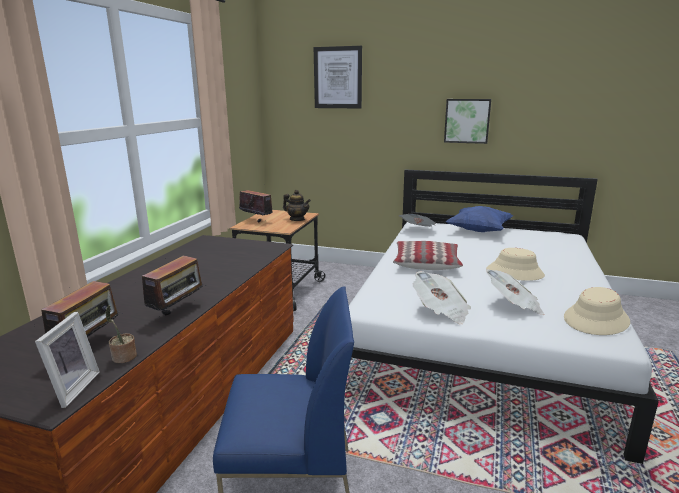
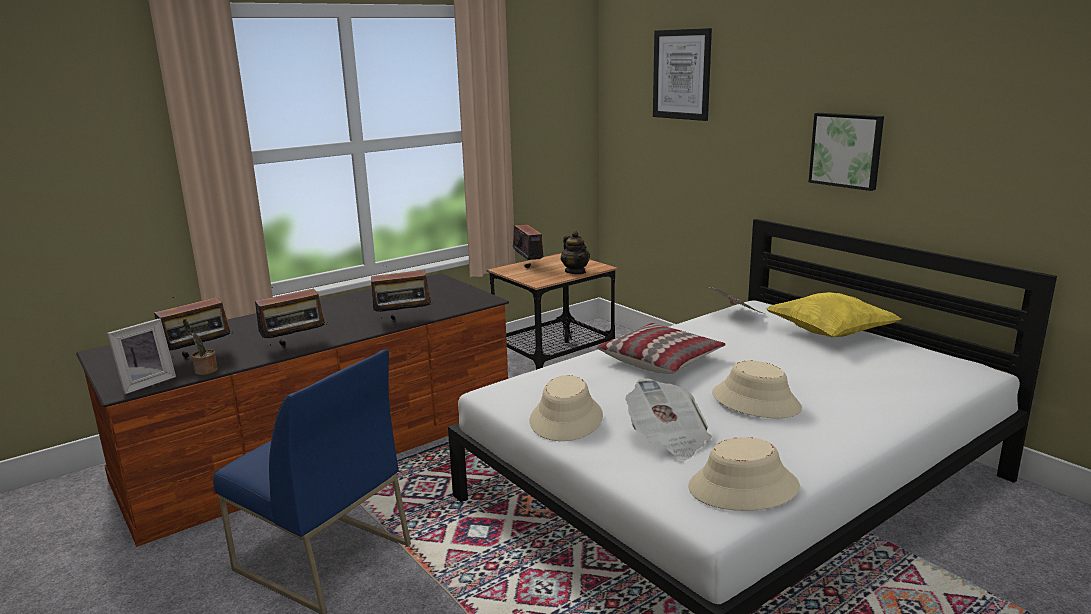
camera: 35 degrees right, 0 degrees up
newspaper [413,271,471,324] -> beige hat [530,375,603,441]
blue pillow [445,206,513,232] -> yellow pillow [765,292,901,338]
none -> radio [366,270,434,320]

